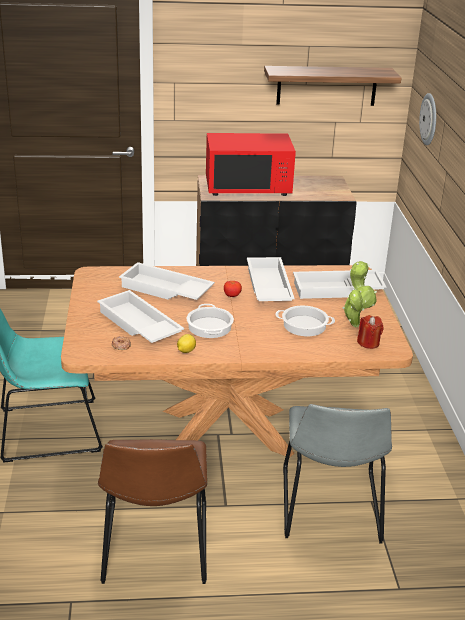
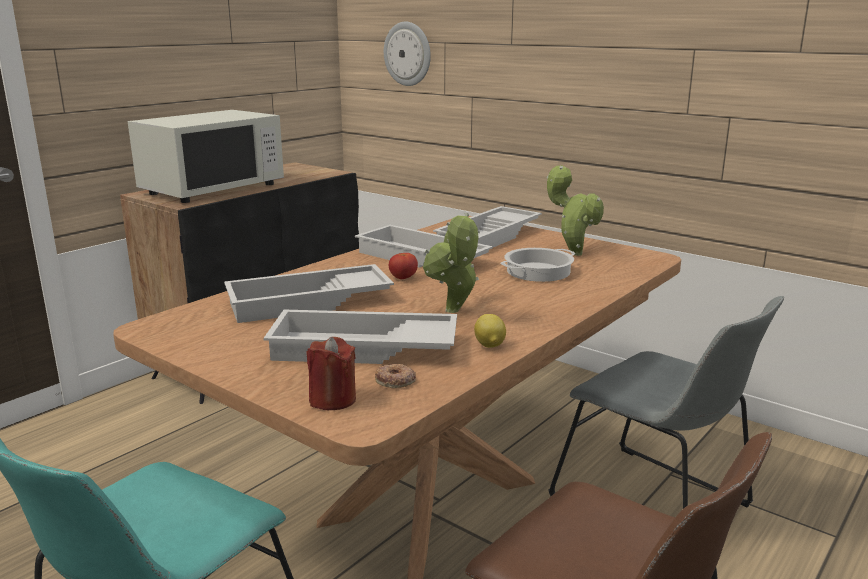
camera: 45 degrees left, 10 degrees down
cooking pot [187,304,234,338] -> potted plant [423,213,480,313]
red microwave [206,133,296,196] -> white microwave [128,110,284,203]
shelf [264,66,401,106] -> none
red candle [357,315,383,349] -> red candle moved to [306,337,356,410]

